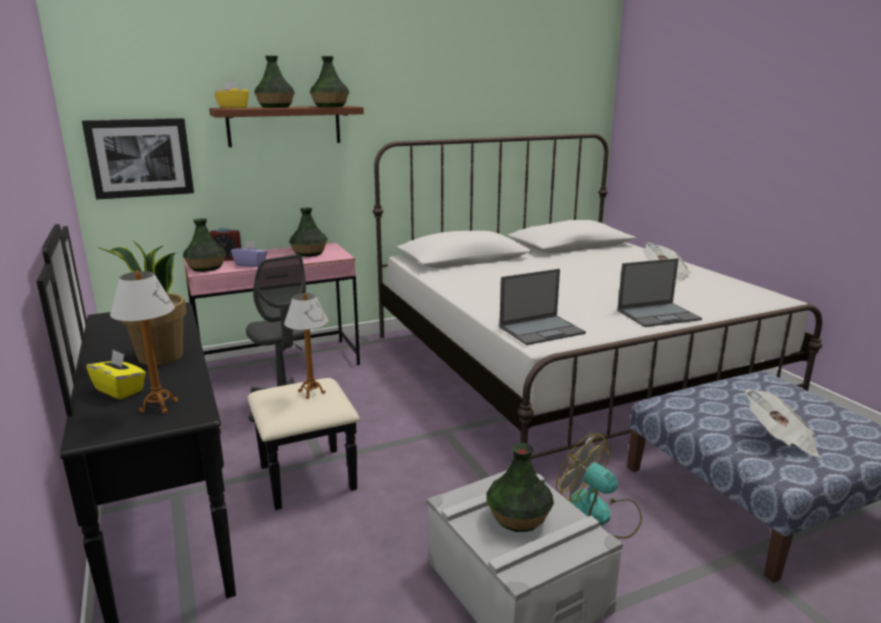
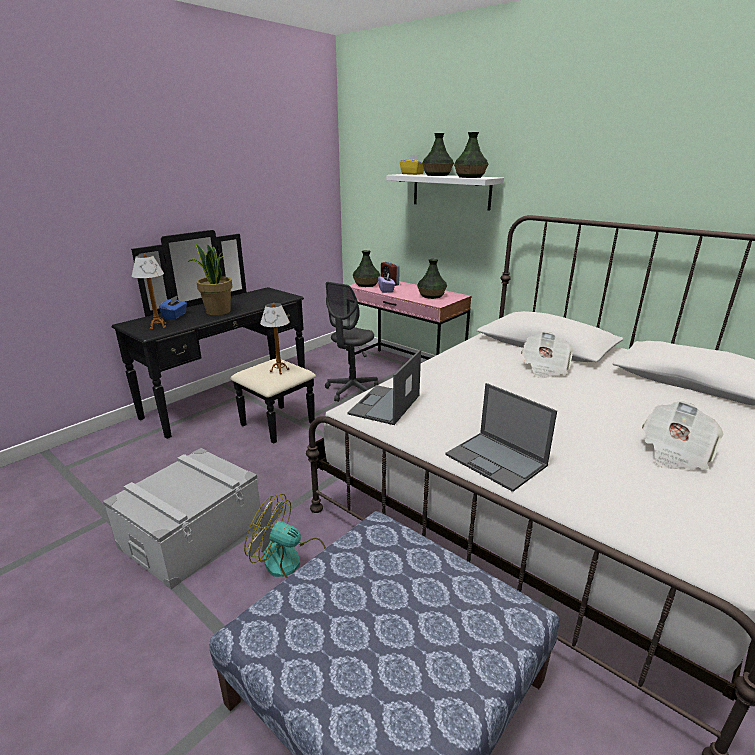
camera: 65 degrees right, 5 degrees up
picture [82,118,194,200] -> none
yellow tissue box [86,350,146,399] -> blue tissue box [159,295,187,319]
brown shelf [209,106,364,147] -> white shelf [386,174,504,211]
vase [486,443,554,532] -> none
laptop [499,269,586,345] -> laptop turned 75 degrees clockwise [348,350,421,425]
fan [556,433,642,539] -> fan turned 90 degrees counterclockwise [244,494,326,578]
newspaper [745,389,819,457] -> newspaper moved to [521,332,573,378]

